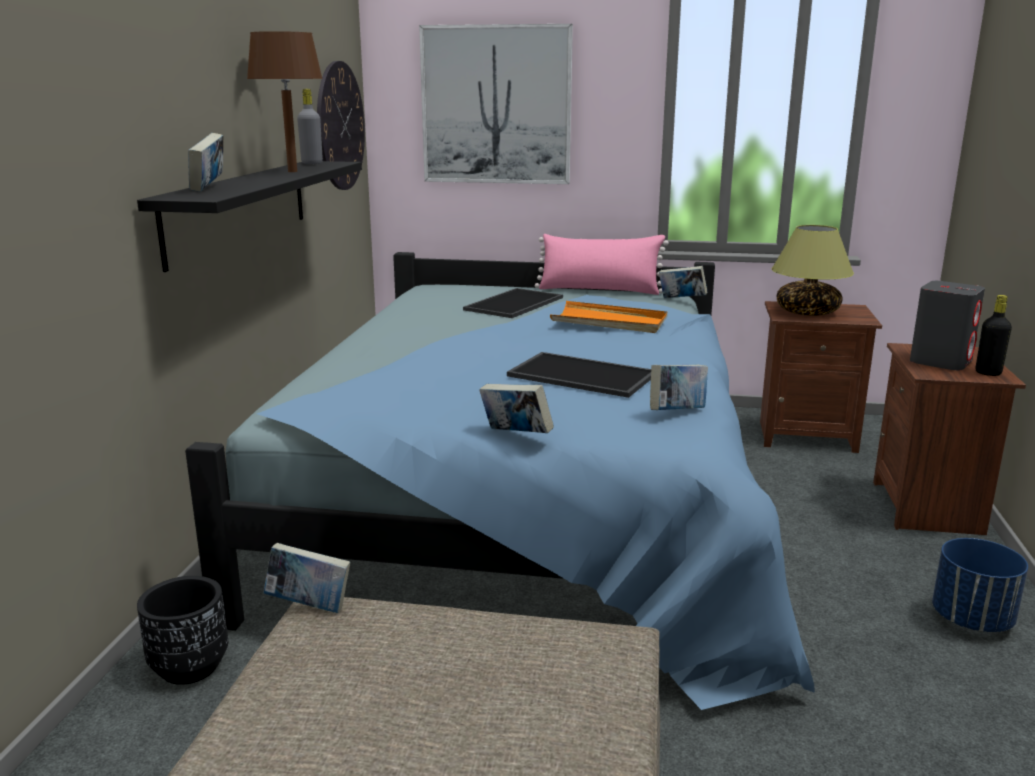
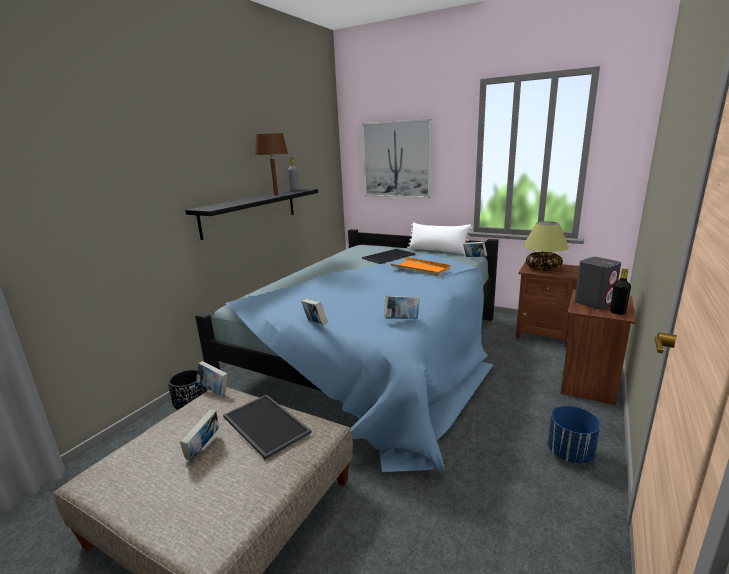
camera: 20 degrees right, 0 degrees up
book [188,133,224,192] -> book moved to [180,409,219,461]
wall clock [317,61,365,190] -> none
tray [507,352,651,398] -> tray moved to [223,394,312,460]
pink pillow [535,234,669,295] -> white pillow [407,222,473,255]

